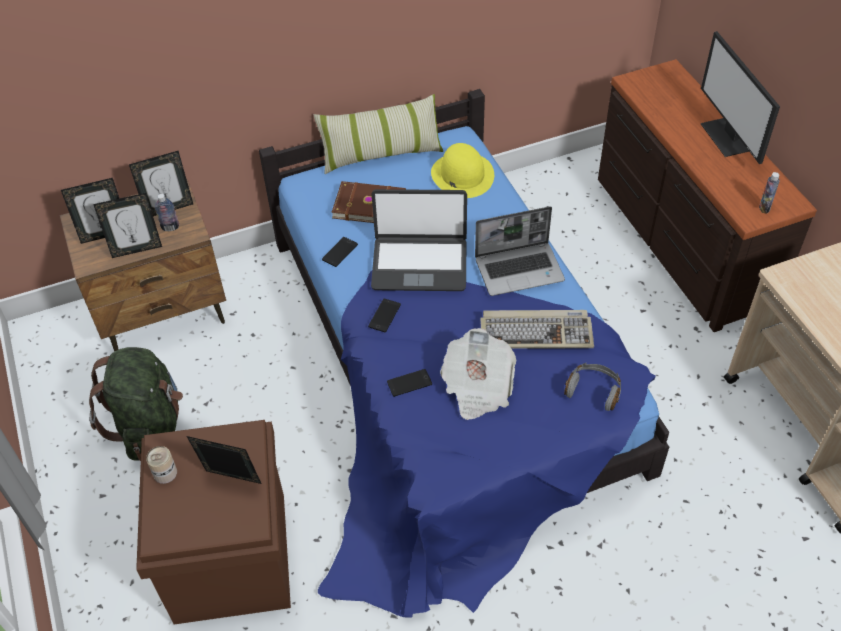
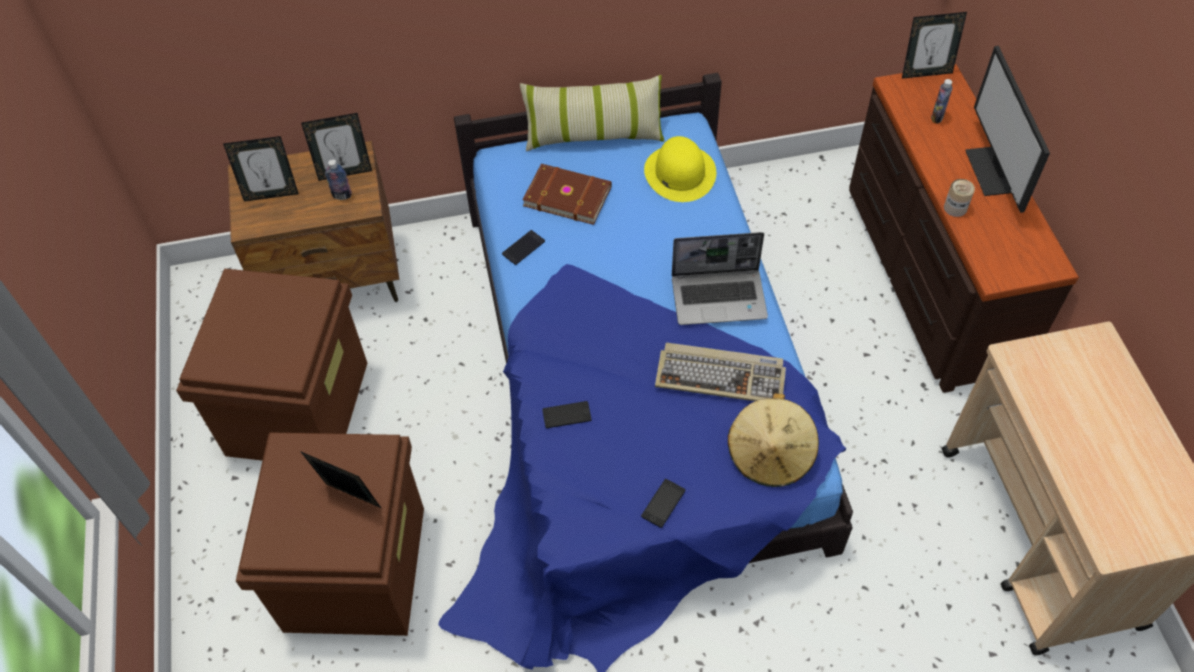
camera: 10 degrees right, 5 degrees up
green backpack [89,347,183,461] -> brown storage box [176,269,367,461]
picture frame [93,193,162,258] -> picture frame moved to [902,12,967,79]
can [146,446,177,484] -> can moved to [944,179,975,217]
phone [368,299,401,332] -> phone moved to [641,479,685,528]
laptop [371,189,467,291] -> none
newspaper [440,328,516,420] -> none
grey headphones [564,363,621,411] -> beige hat [728,393,819,487]
bottle [759,172,780,214] -> bottle moved to [931,79,952,124]

